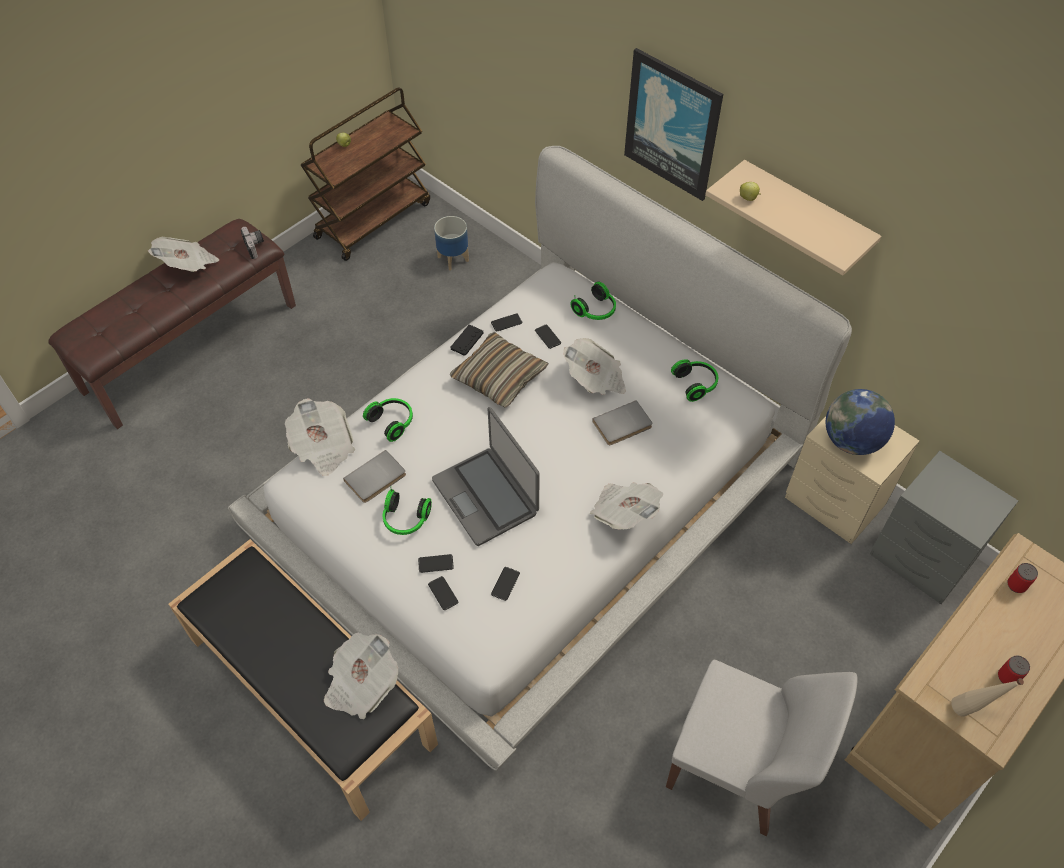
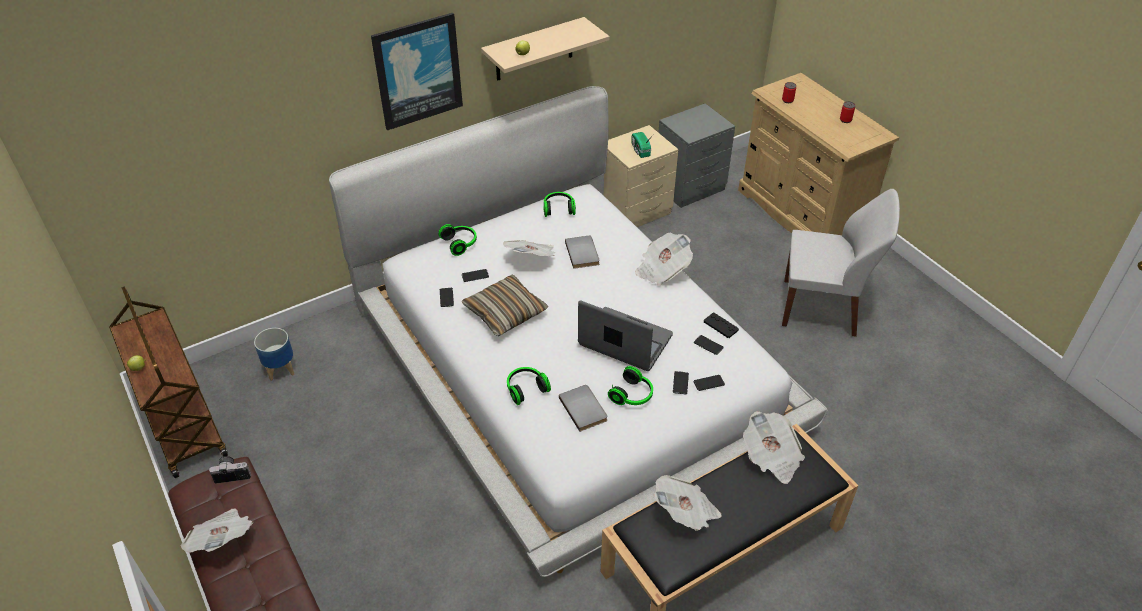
camera: 75 degrees left, 10 degrees down
newspaper [285,398,355,476] -> newspaper moved to [653,475,721,531]
laptop [432,407,540,546] -> laptop turned 135 degrees counterclockwise [578,300,673,371]
black game controller [450,325,484,356] -> black game controller moved to [704,313,739,338]
white chair [666,660,858,836] -> white chair turned 60 degrees clockwise [782,189,900,337]
globe [826,389,895,455] -> radio [631,132,653,158]
beige bottle [951,678,1024,717] -> none

